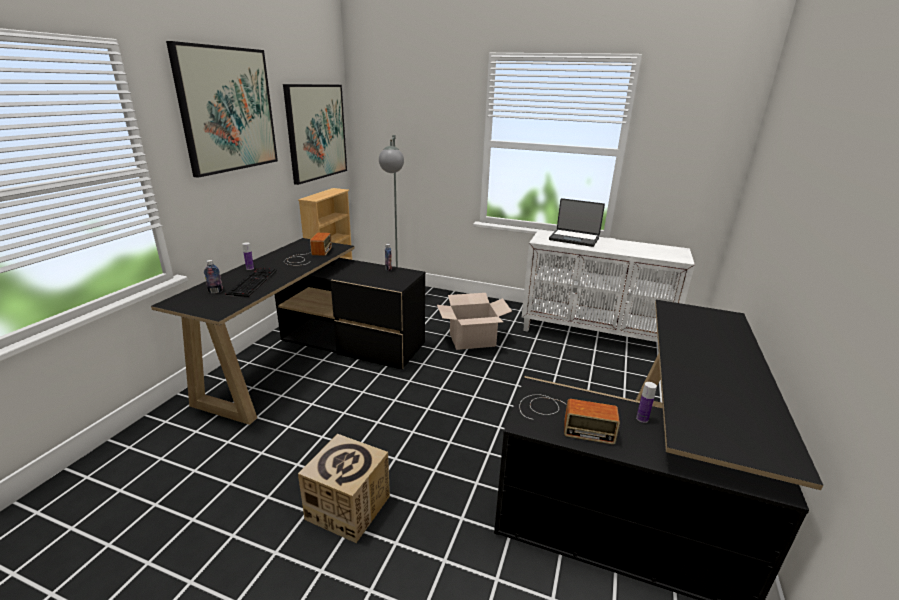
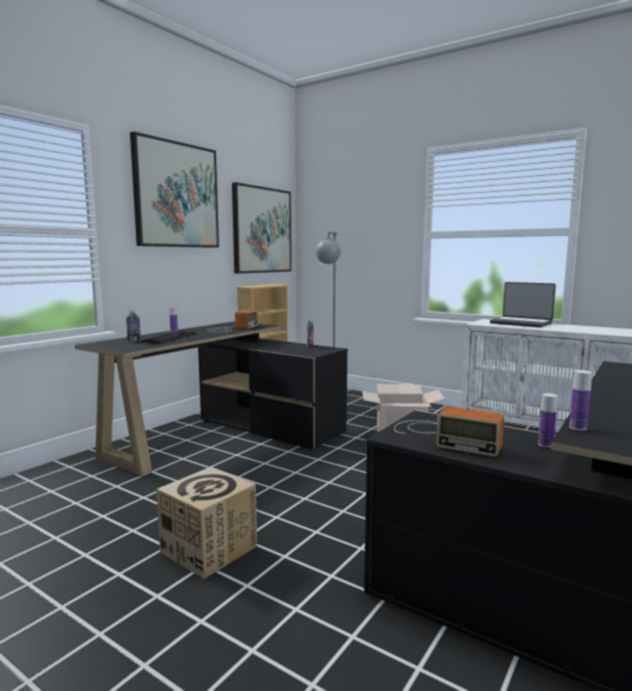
camera: 15 degrees right, 15 degrees down
none -> bottle [569,370,592,431]

